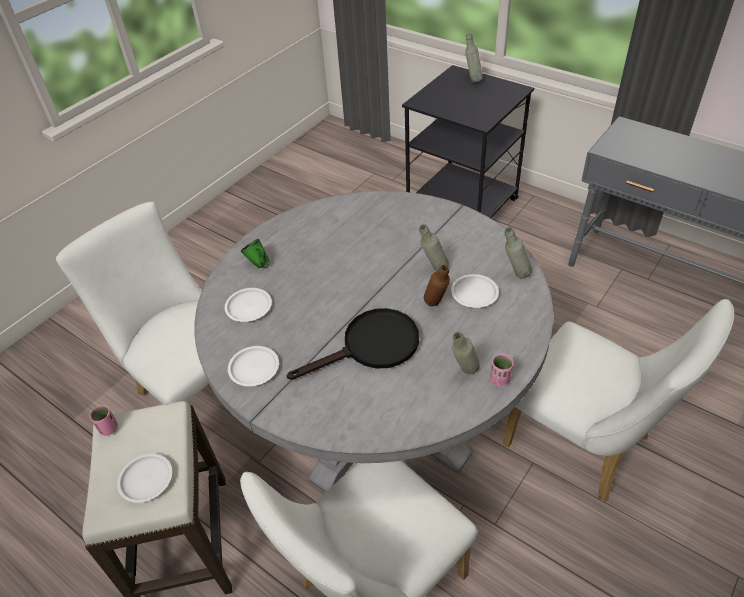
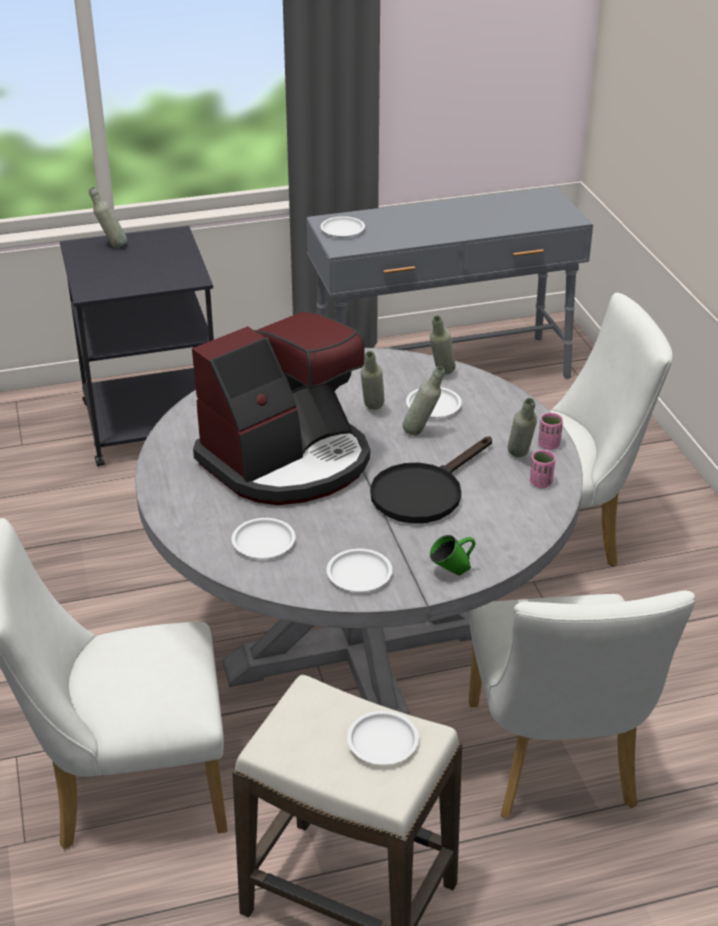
camera: 55 degrees left, 10 degrees down
pink cup [90,405,118,436] -> pink cup moved to [530,450,556,488]
green mug [241,239,270,268] -> green mug moved to [430,535,475,575]
black frying pan [287,308,419,380] -> black frying pan turned 150 degrees counterclockwise [370,436,492,524]
brown bottle [424,265,450,306] -> grey bottle [402,366,445,435]
none -> coffee machine [192,311,370,505]
none -> white plate [320,216,365,237]

